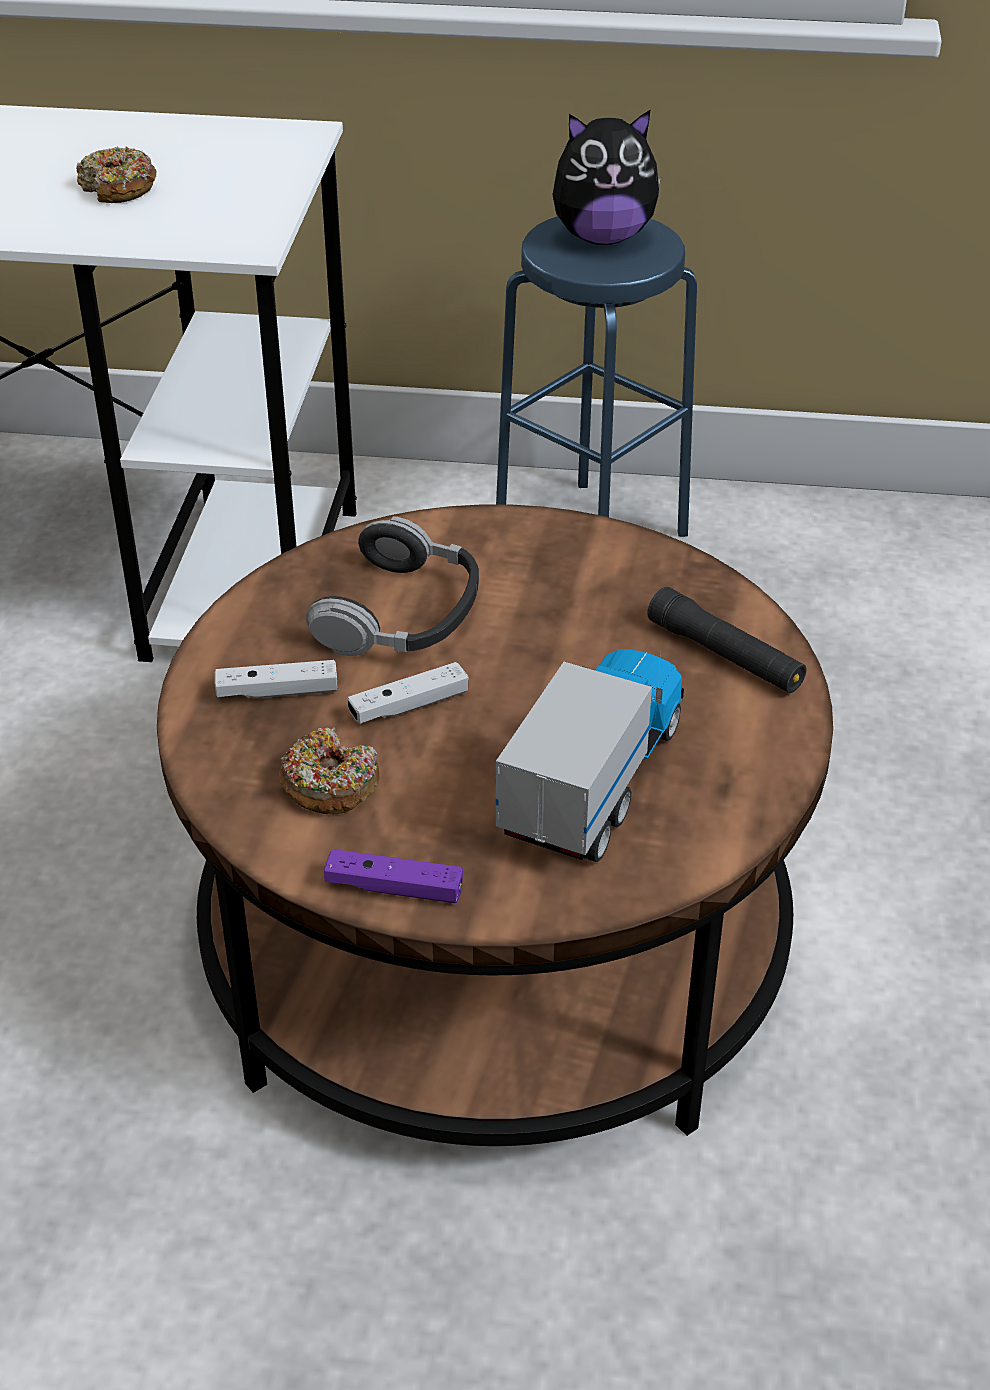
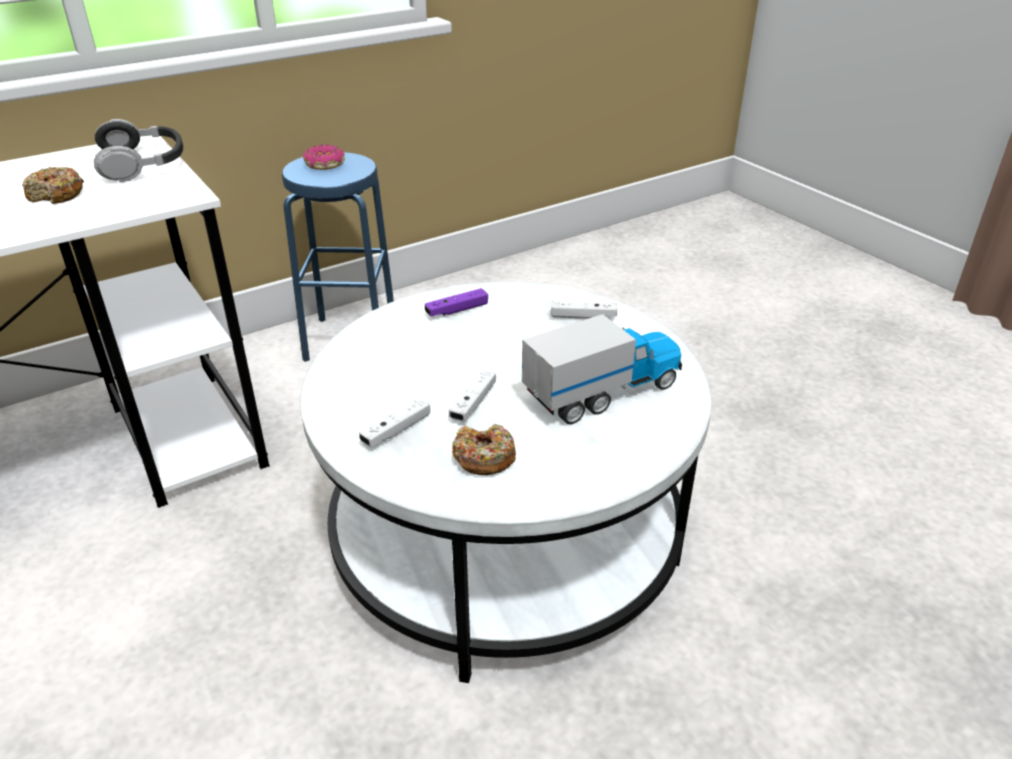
camera: 40 degrees left, 5 degrees down
brown coffee table [157,504,833,1146] -> white coffee table [300,281,712,683]
headphones [306,516,479,656] -> headphones moved to [94,119,183,182]
purple game controller [324,849,463,903] -> purple game controller moved to [425,288,488,317]
toy truck [496,649,684,862] -> toy truck turned 75 degrees clockwise [522,314,682,424]
plush toy [553,110,661,245] -> donut [303,145,345,170]
black flashlight [647,587,807,693] -> white game controller [551,300,617,319]

